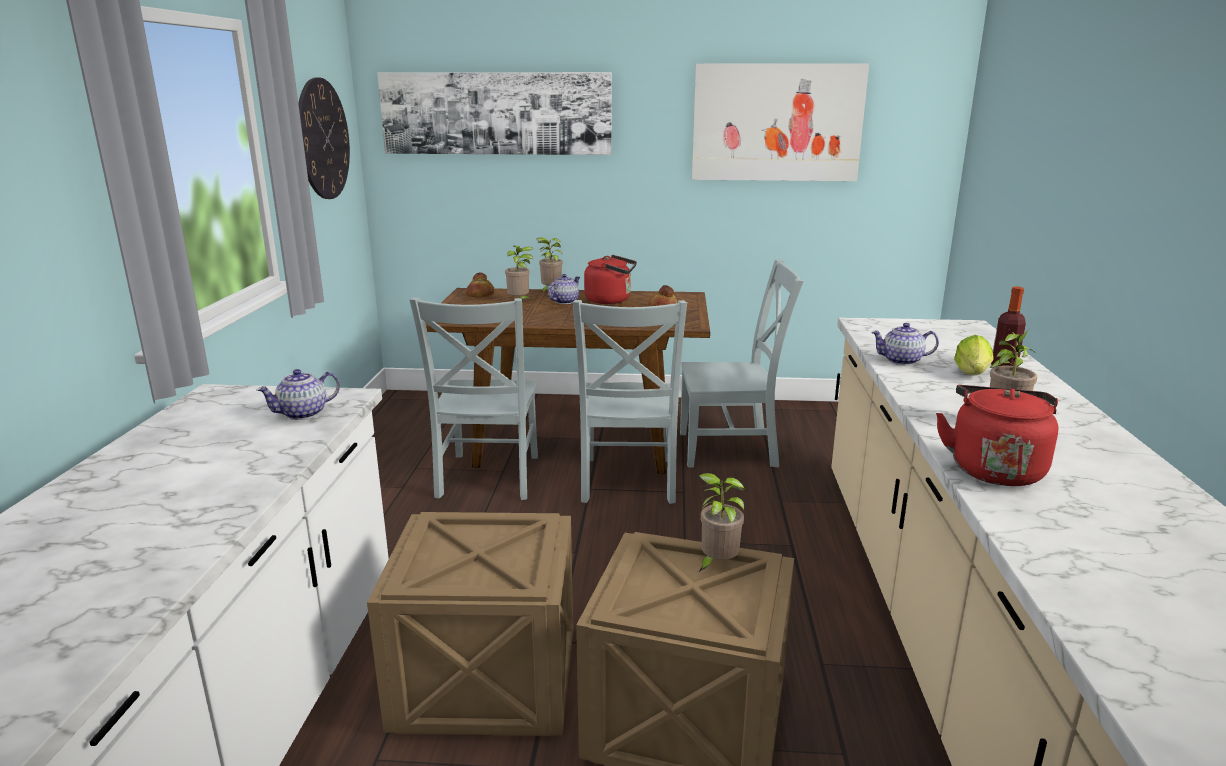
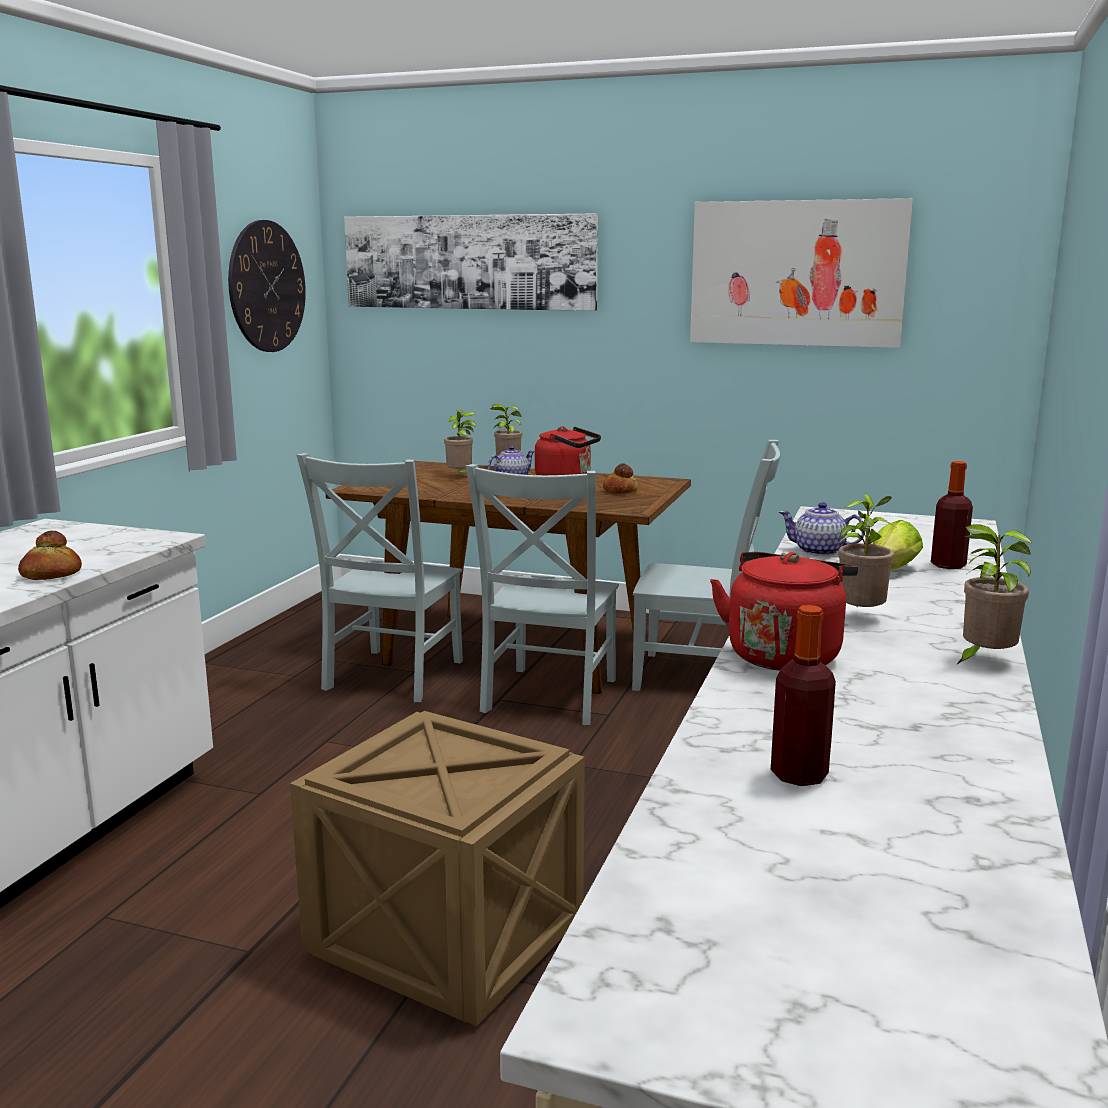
camera: 15 degrees right, 5 degrees down
teapot [256,369,340,420] -> none
crate [367,512,573,736] -> none
bread [465,273,495,297] -> bread moved to [18,531,82,580]
potted plant [699,473,745,572] -> potted plant moved to [956,524,1032,665]
none -> bottle [771,605,836,786]

